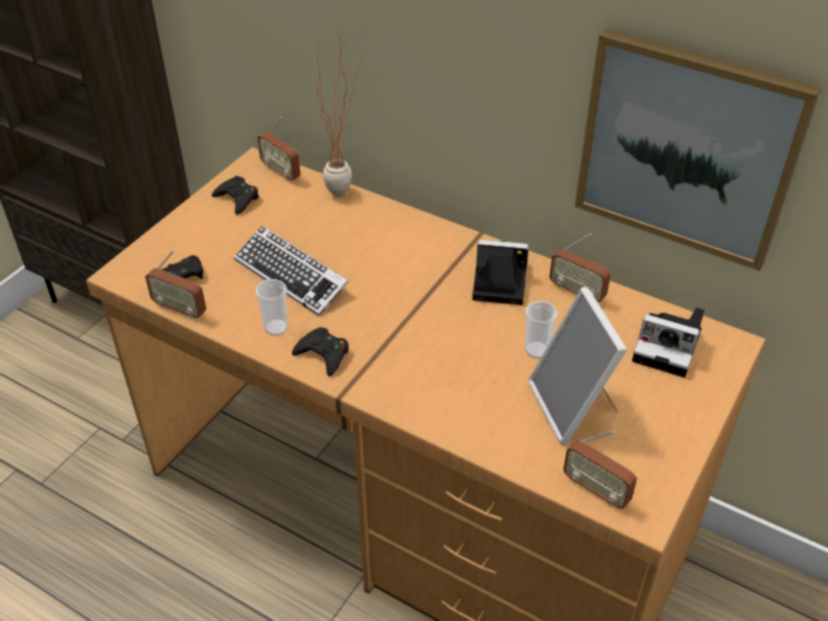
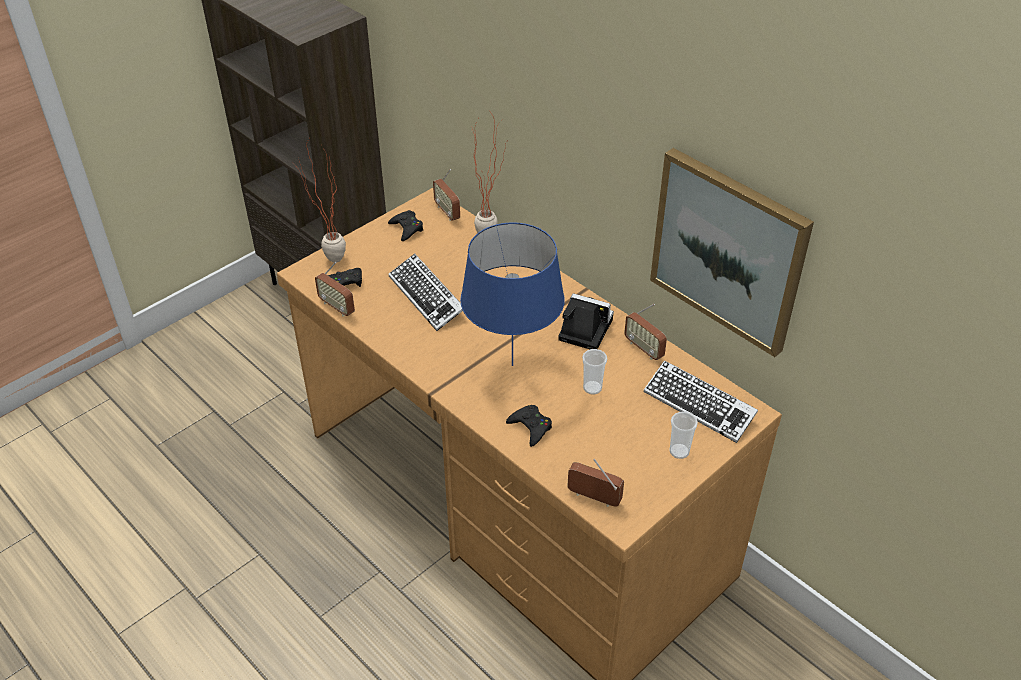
camera: 15 degrees right, 0 degrees up
cup [255,279,288,336] -> cup moved to [669,411,698,459]
black game controller [292,327,349,376] -> black game controller moved to [506,405,552,447]
picture frame [528,287,628,445] -> none
radio [563,431,637,509] -> radio turned 150 degrees clockwise [567,459,624,507]
camera [632,307,705,378] -> keyboard [644,360,758,443]
none -> potted plant [294,139,346,263]
none -> blue table lamp [460,222,565,366]

